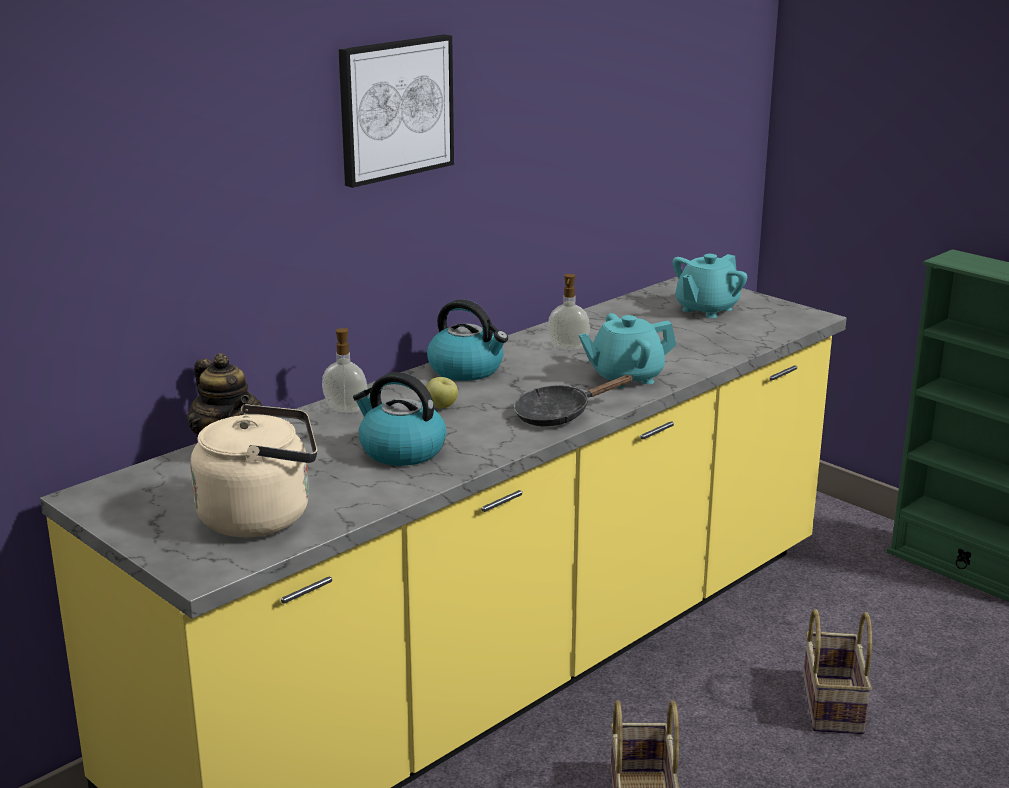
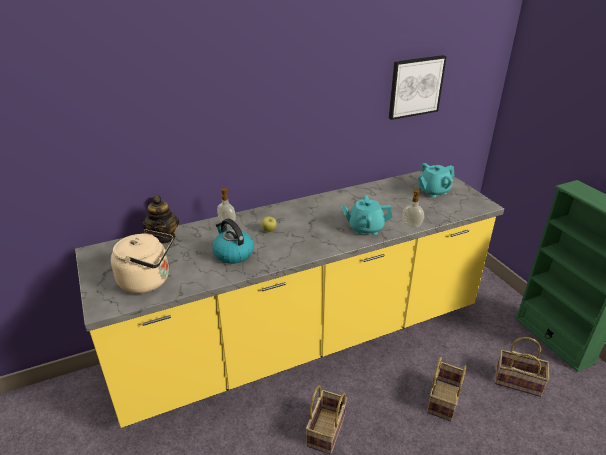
camera: 20 degrees right, 10 degrees up
picture [338,34,454,188] -> picture moved to [389,55,447,120]
kettle [427,300,508,381] -> none
black frying pan [514,375,634,426] -> none
soap dispenser [548,274,590,350] -> soap dispenser moved to [403,190,424,228]
none -> basket [495,337,549,397]

